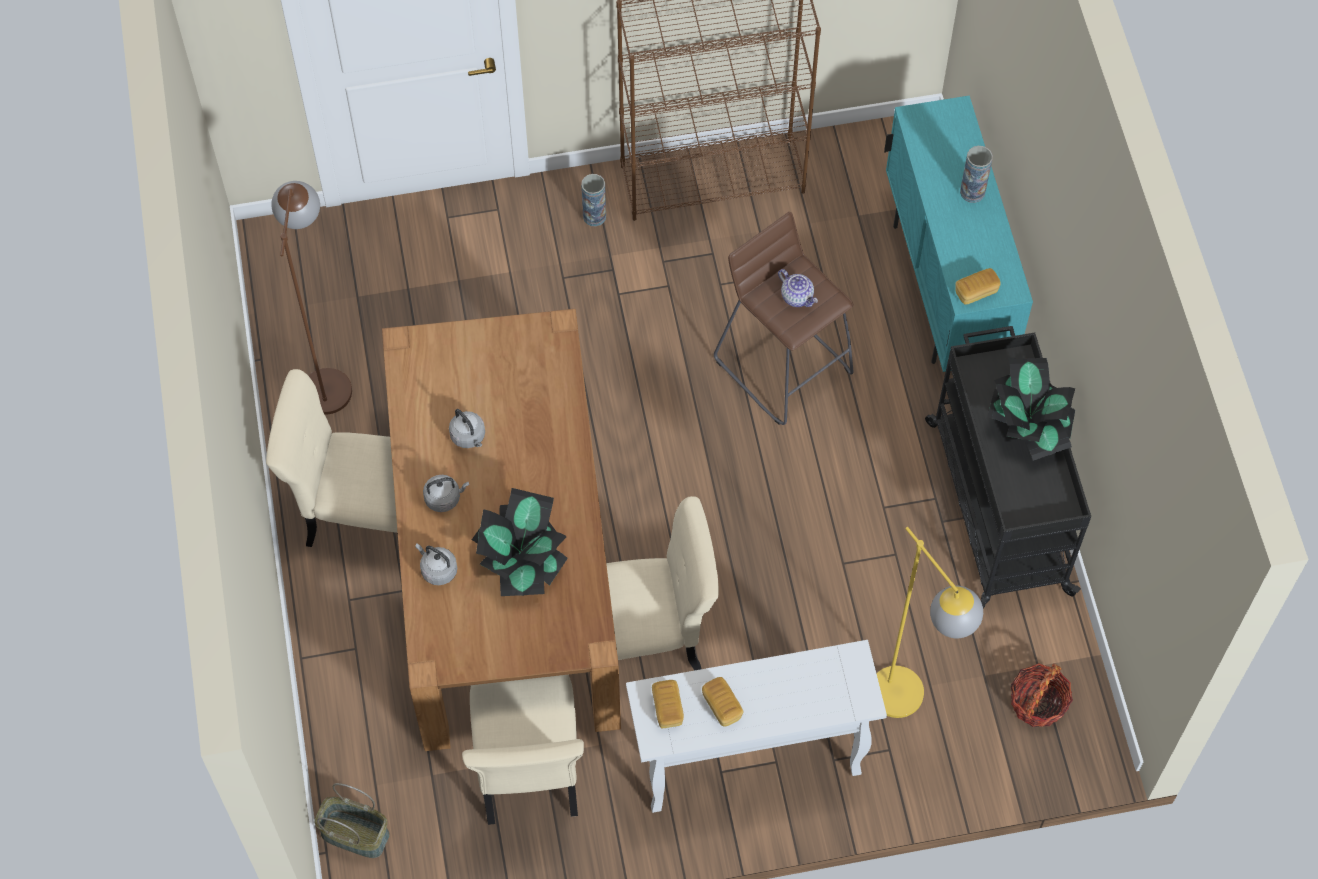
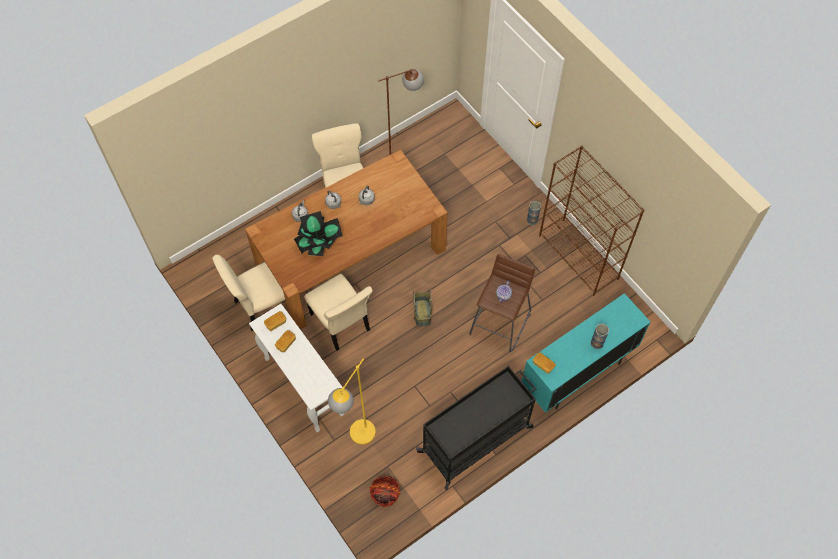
camera: 65 degrees right, 0 degrees up
basket [314,783,390,858] -> basket moved to [413,289,432,327]
potted plant [987,358,1075,461] -> none

